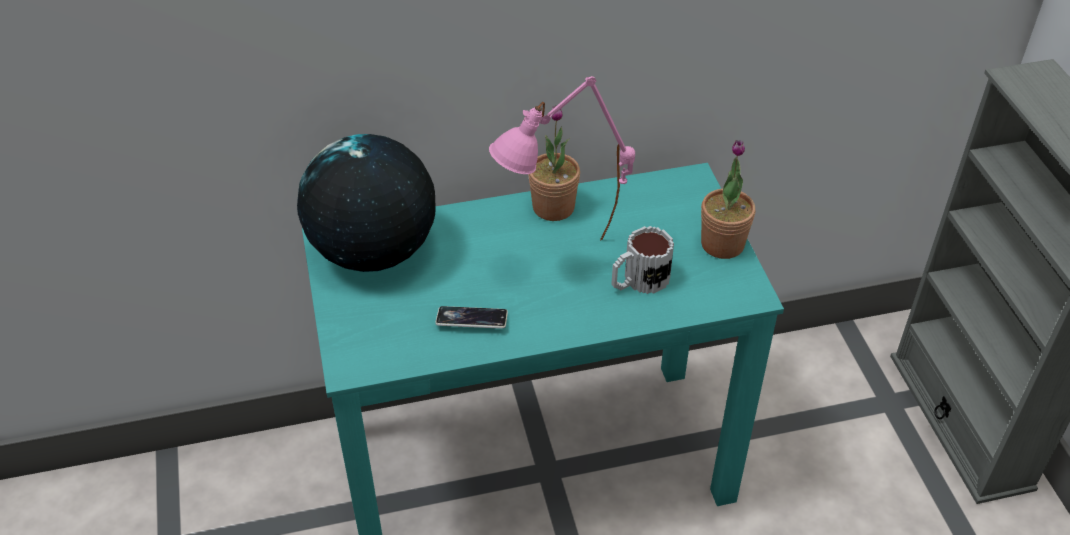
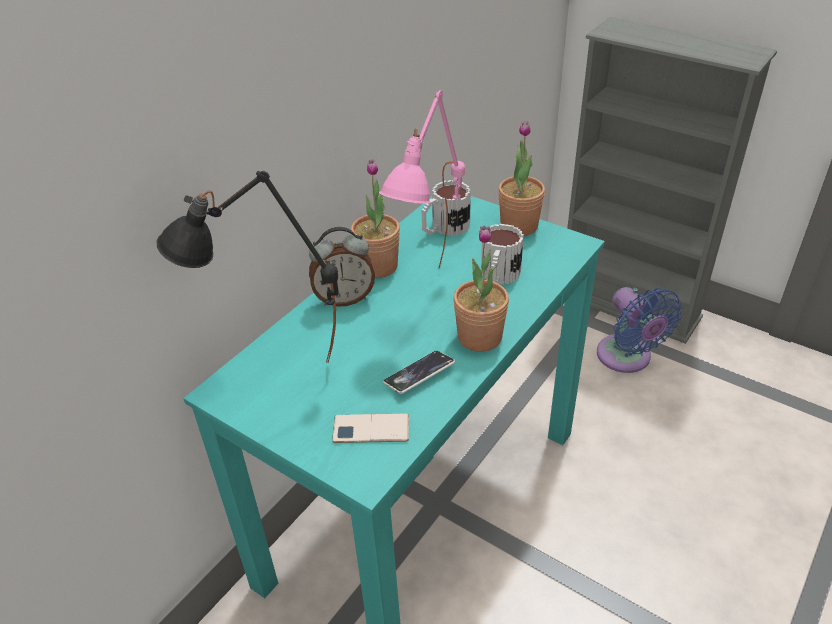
camera: 40 degrees left, 5 degrees down
globe [297,134,435,272] -> black table lamp [156,171,338,363]
none -> alarm clock [309,227,375,307]
none -> phone [332,413,409,443]
none -> mug [421,180,471,236]
none -> potted plant [453,225,509,352]
none -> blue fan [597,287,682,373]

